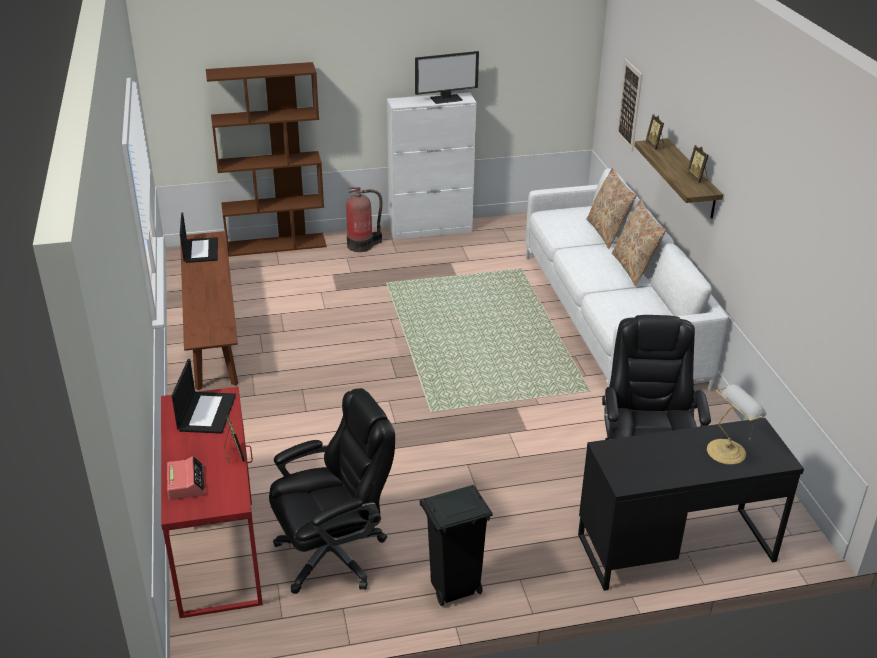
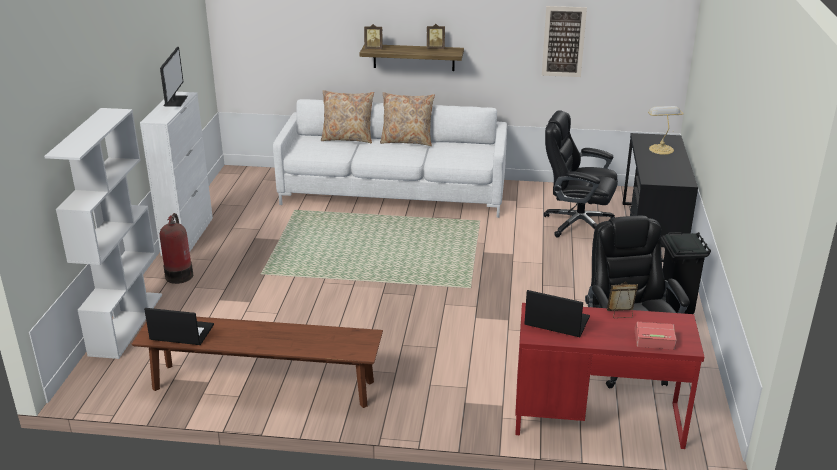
camera: 70 degrees left, 5 degrees down
brown bookcase [206,62,326,257] -> white bookcase [44,108,162,359]
picture [616,59,643,152] -> picture moved to [542,6,587,77]

